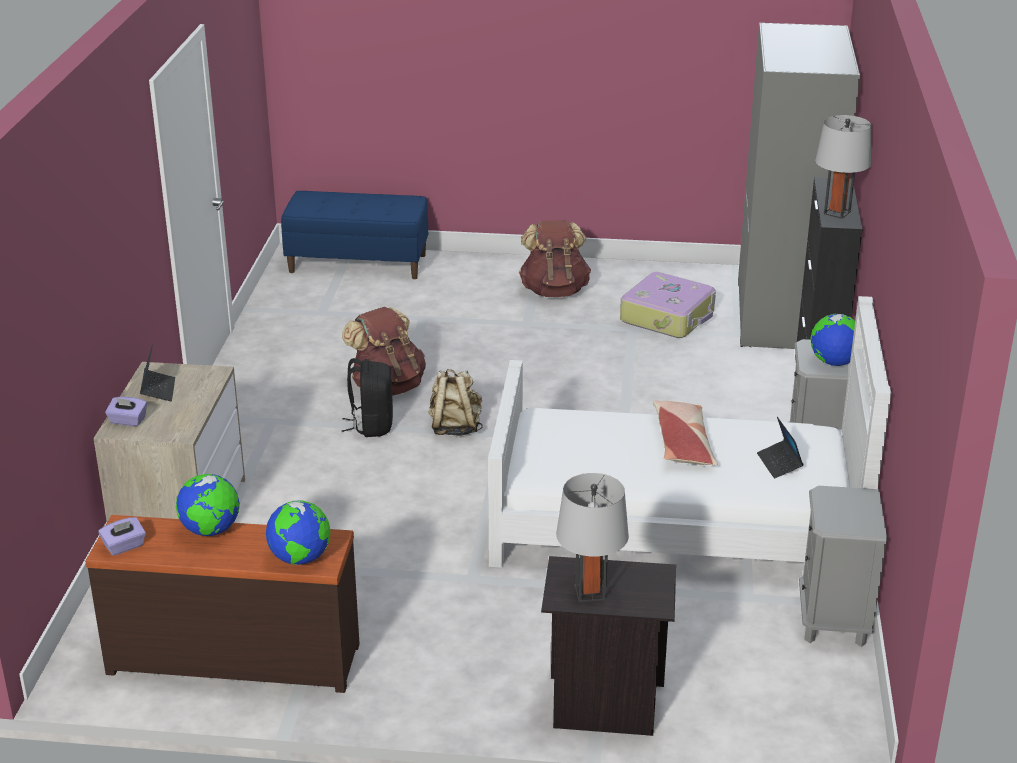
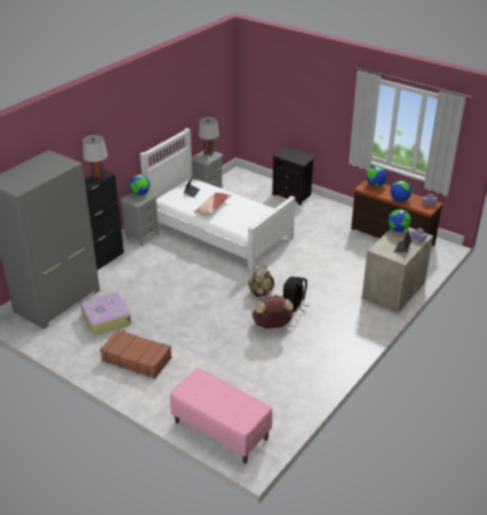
camera: 150 degrees left, 5 degrees up
blue bench [281,191,428,279] -> pink bench [170,368,272,464]
brown backpack [519,220,591,297] -> brown suitcase [100,329,172,379]
grey table lamp [556,473,629,602] -> grey table lamp moved to [198,117,219,156]
none -> globe [388,209,411,232]

